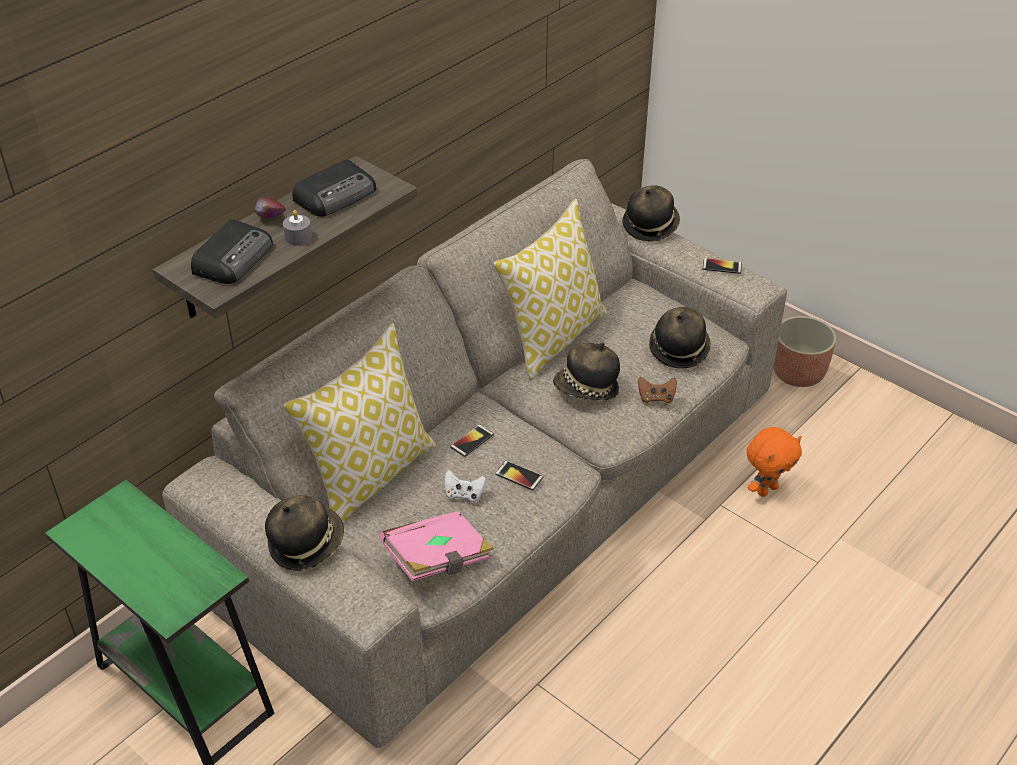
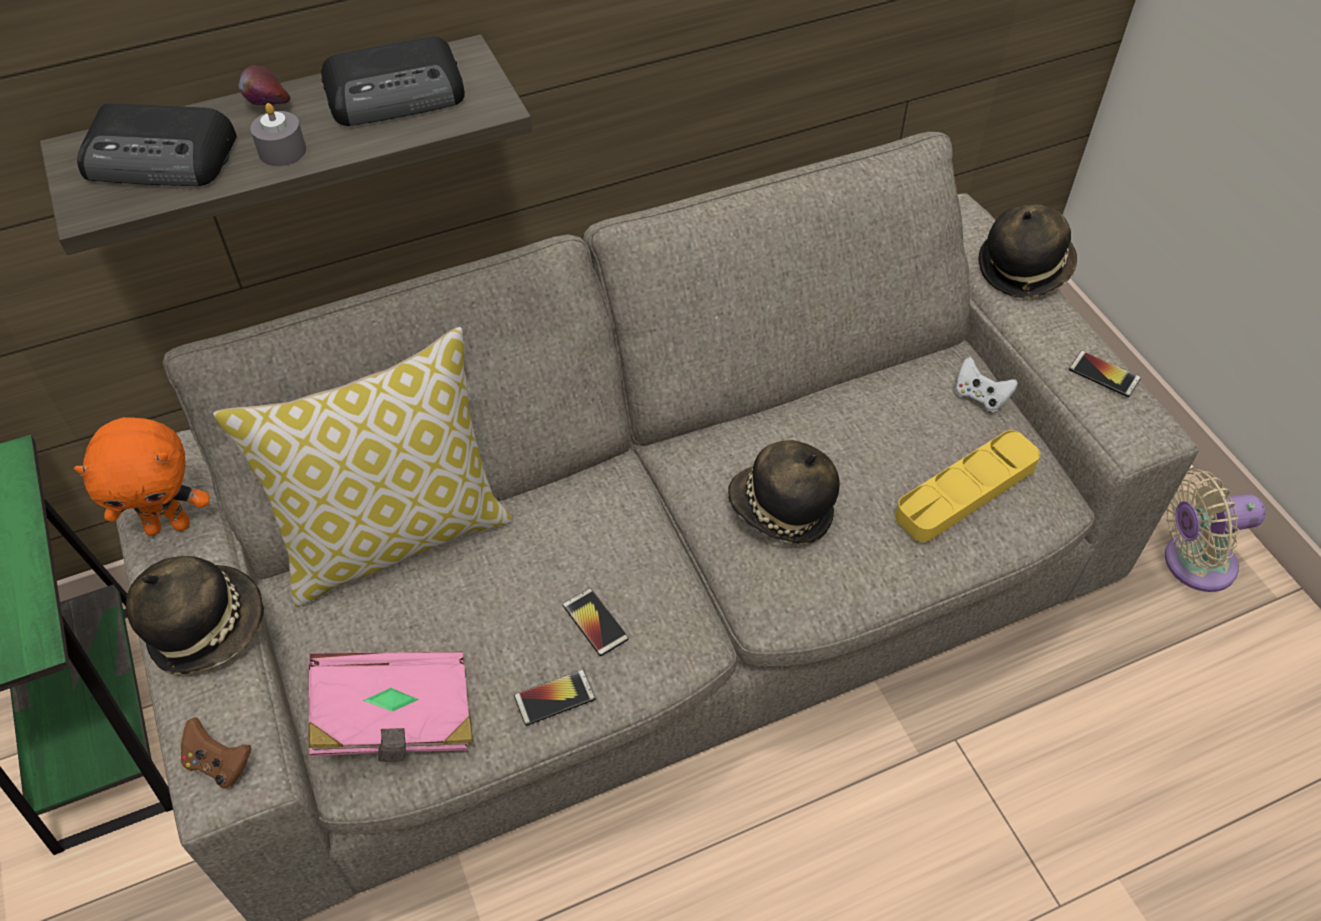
camera: 25 degrees right, 10 degrees up
radio [191,219,273,284] -> radio turned 45 degrees clockwise [77,103,237,186]
white game controller [445,470,486,503] -> white game controller moved to [955,357,1018,412]
phone [450,424,494,457] -> phone moved to [514,669,595,726]
pillow [493,199,607,380] -> none
brown game controller [638,377,677,404] -> brown game controller moved to [181,717,251,789]
hat [649,307,711,369] -> yellow tray [895,430,1040,542]
orange plush toy [747,427,802,497] -> orange plush toy moved to [74,417,210,536]
planter [773,316,836,387] -> beige fan [1165,469,1265,592]

